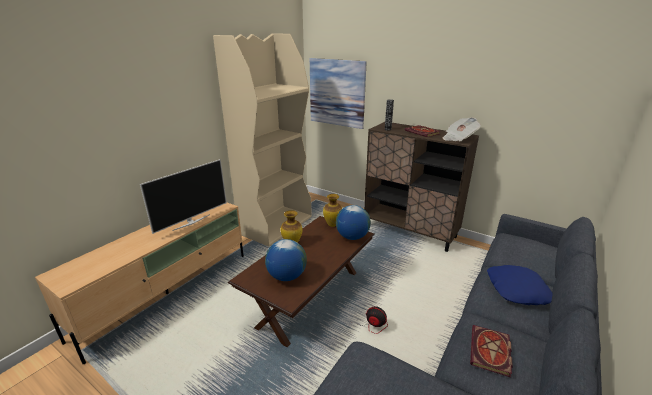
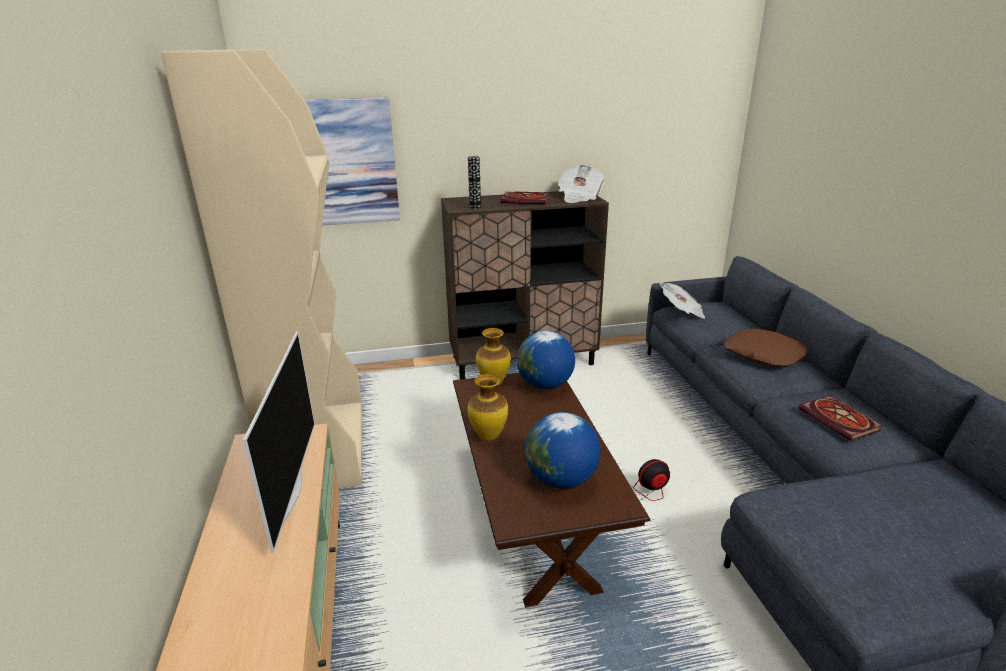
camera: 45 degrees left, 0 degrees up
blue pillow [487,265,553,305] -> brown pillow [724,328,808,367]
none -> newspaper [660,282,705,318]

